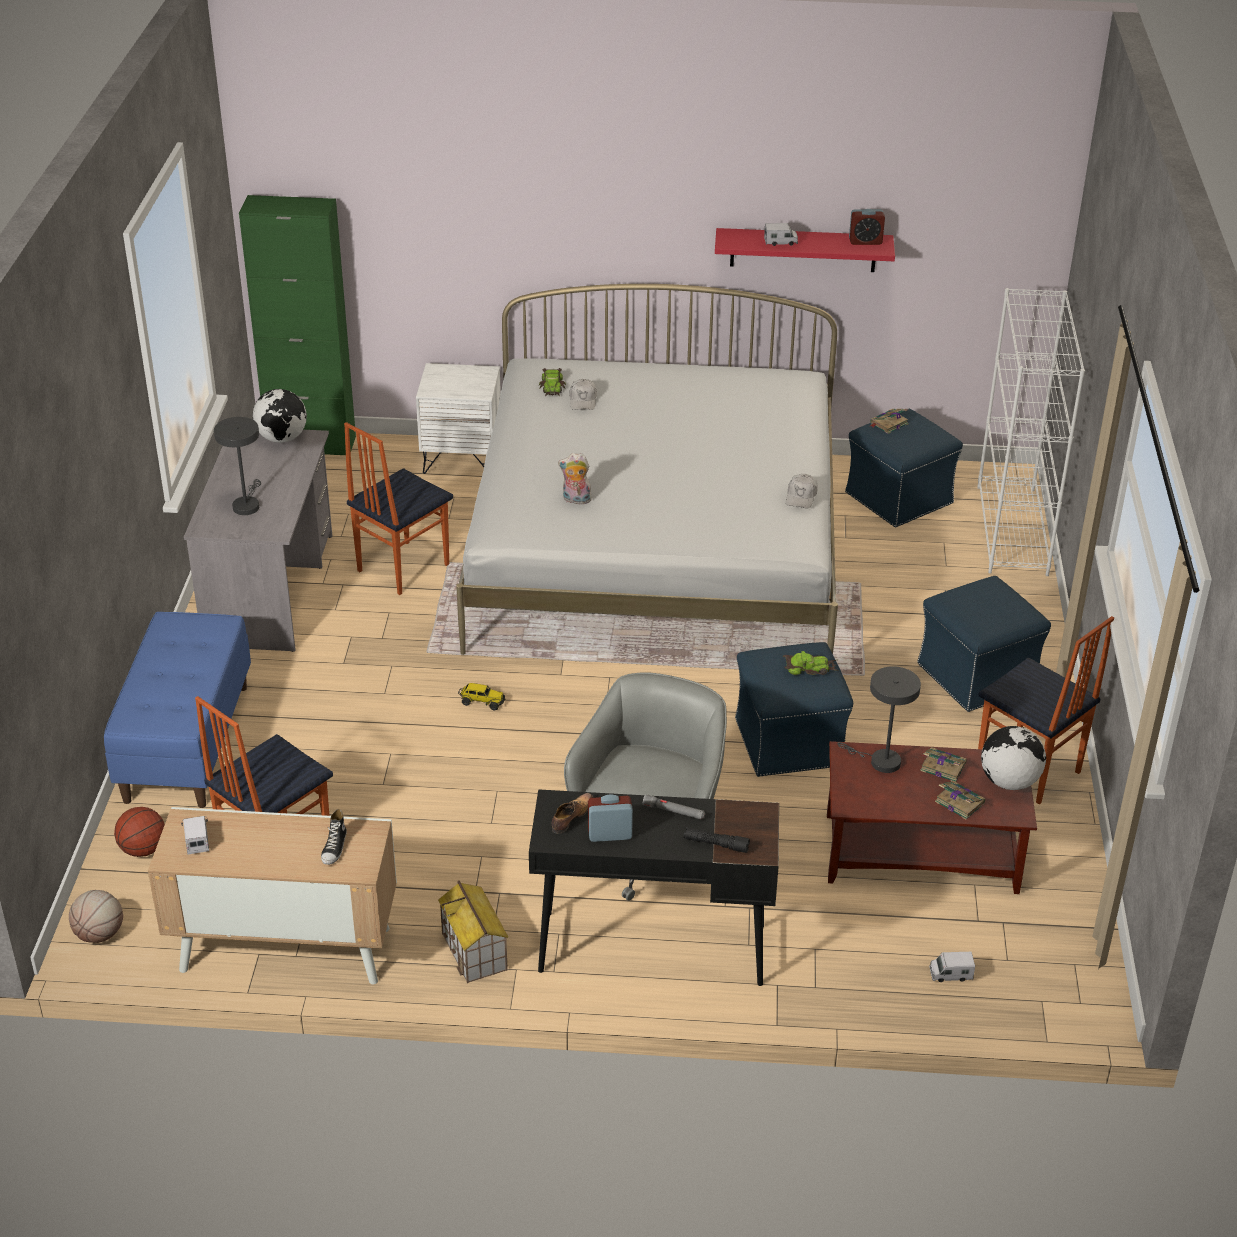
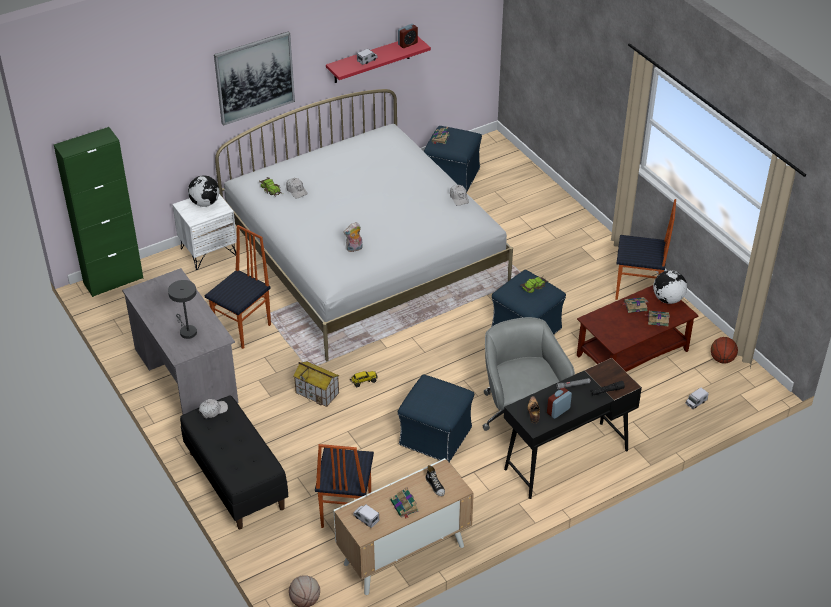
camera: 35 degrees left, 5 degrees up
blue bench [104,612,251,808] -> black bench [180,395,288,529]
basketball [114,807,165,857] -> basketball moved to [711,337,738,364]
globe [252,389,307,443] -> globe moved to [188,175,220,207]
chair [344,422,453,595] -> chair turned 150 degrees counterclockwise [205,225,271,349]
toy house [438,880,508,983] -> toy house moved to [293,361,339,407]
grey table lamp [837,666,921,773] -> none
blue ottoman [917,576,1051,712] -> blue ottoman moved to [398,374,474,462]
white bookcase [977,288,1085,576] -> none
none -> white cap [199,399,228,419]
none -> picture [214,32,295,126]
none -> book [391,487,418,518]

